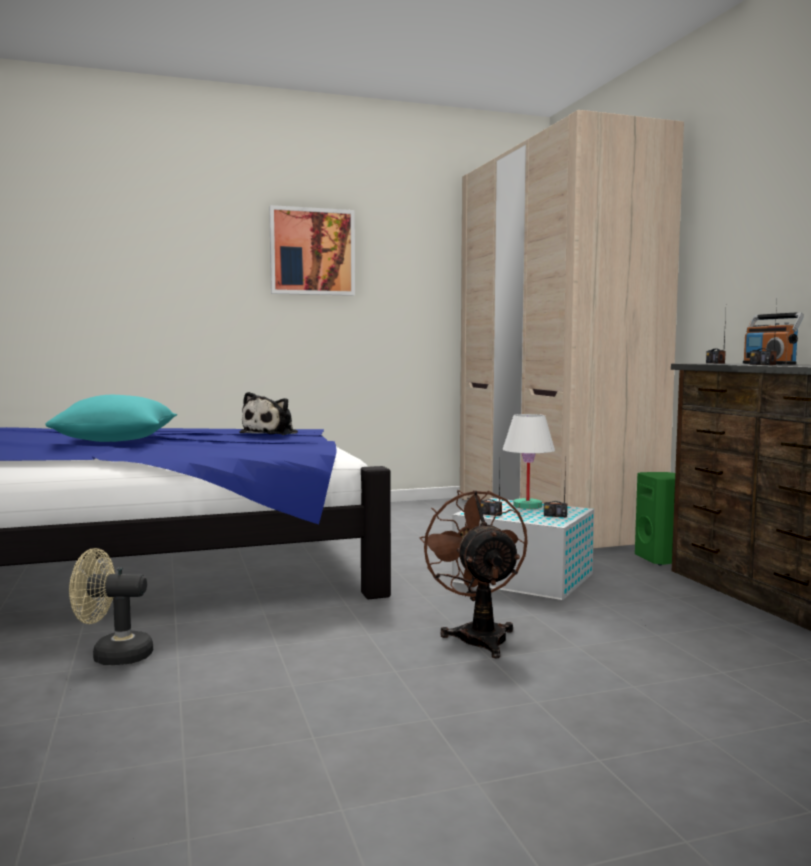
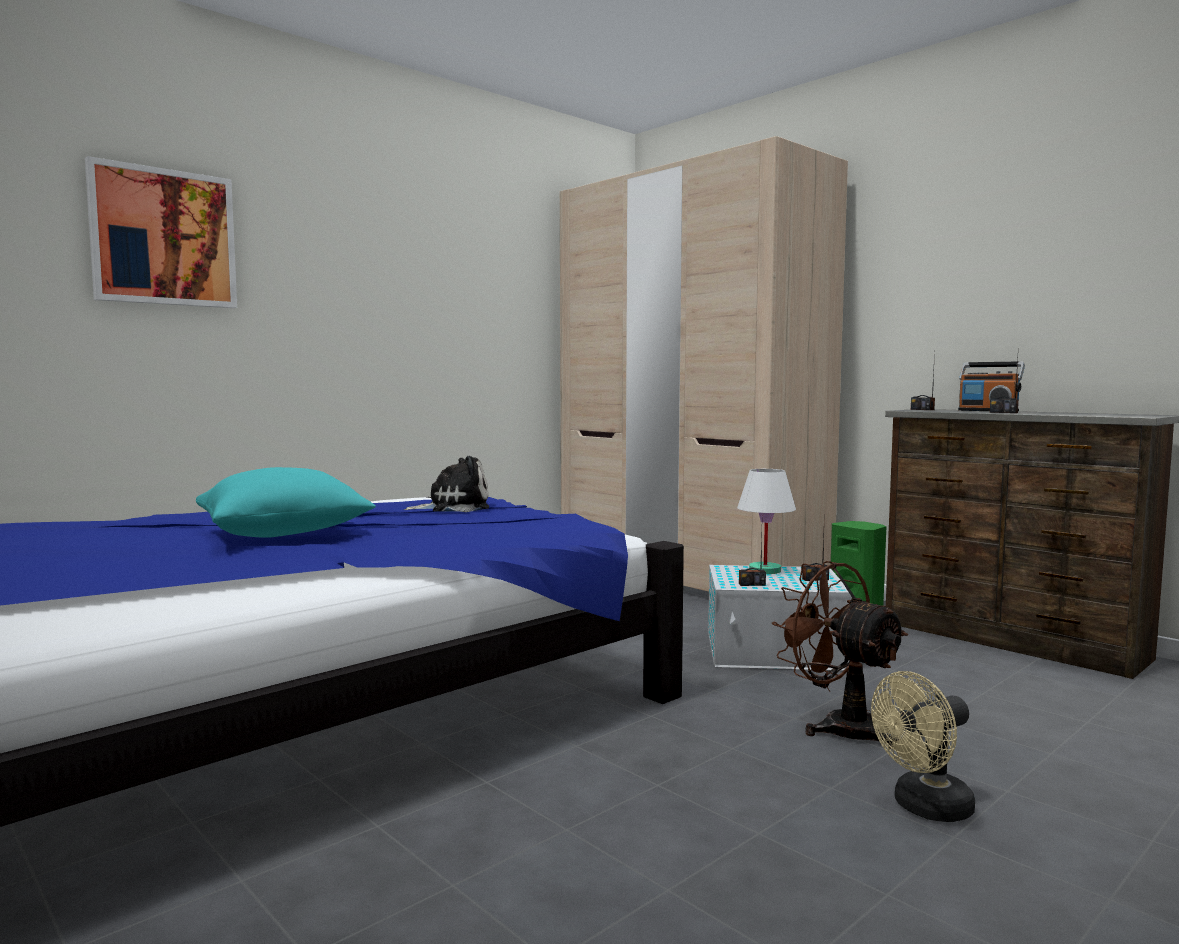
camera: 25 degrees left, 0 degrees up
beige fan [69,548,153,665] -> beige fan moved to [871,671,975,822]
plush toy [239,392,298,435] -> plush toy turned 105 degrees counterclockwise [404,456,489,512]
picture [269,205,355,296] -> picture moved to [85,156,237,308]

